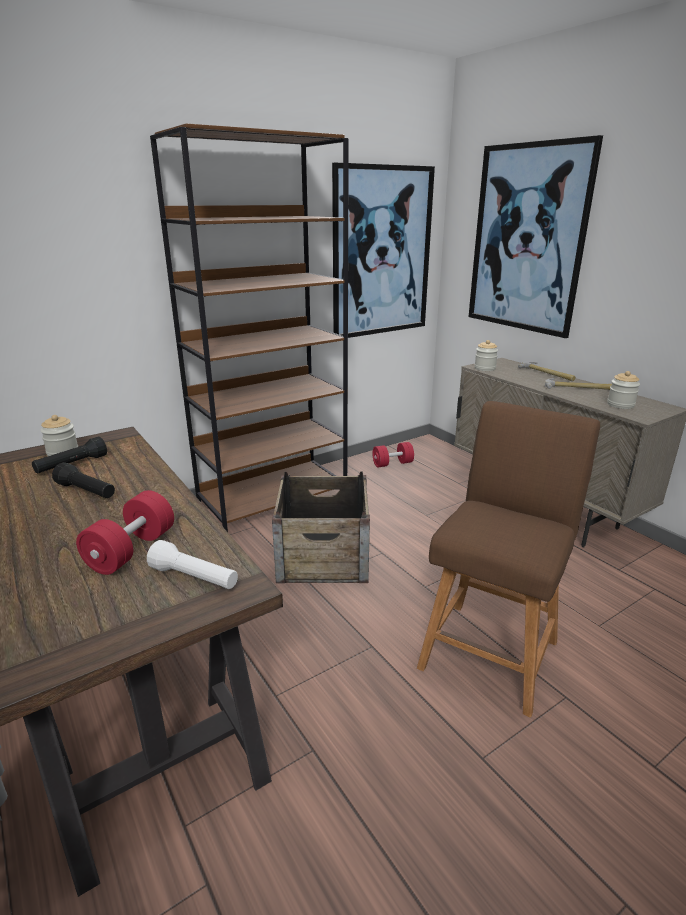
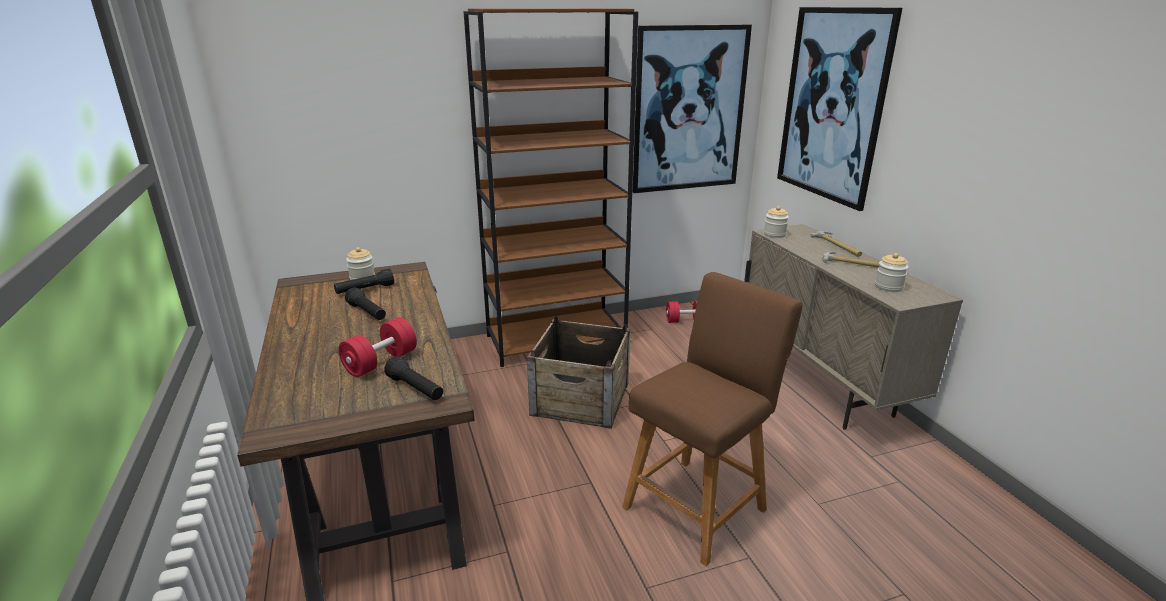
camera: 15 degrees right, 0 degrees up
white flashlight [147,540,238,589] -> black flashlight [384,356,443,400]

